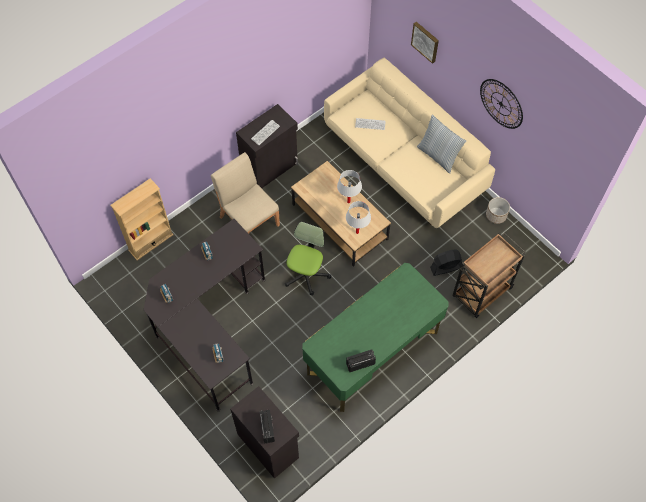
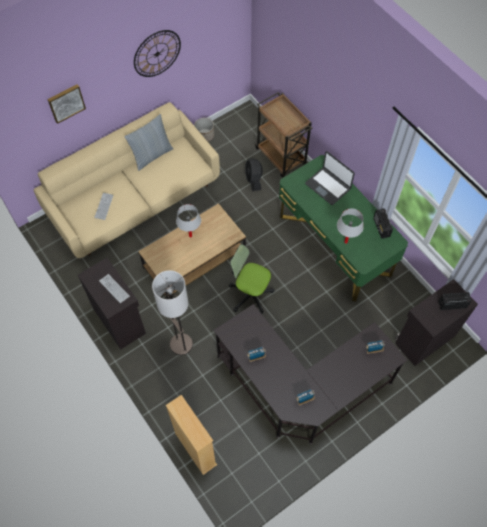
camera: 85 degrees left, 0 degrees up
beige chair [211,152,280,234] -> floor lamp [152,270,193,355]
white table lamp [346,201,371,234] -> white table lamp moved to [337,208,364,244]
none -> laptop [305,151,355,205]

